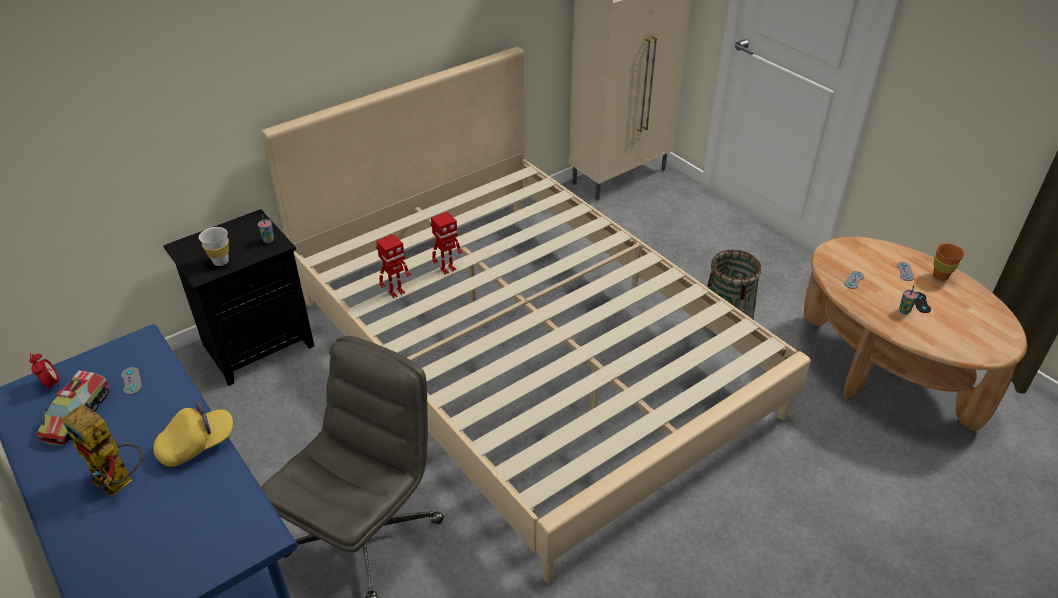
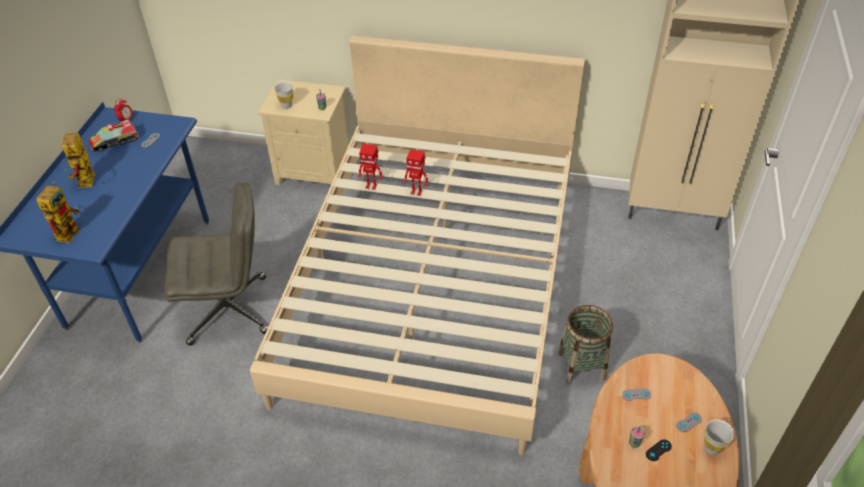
camera: 50 degrees right, 5 degrees up
yellow cap [153,401,233,467] -> none
black nightstand [163,209,314,386] -> beige nightstand [258,79,348,185]
orange cup [933,243,965,281] -> white cup [704,419,734,455]
none -> toy robot [37,181,81,243]

